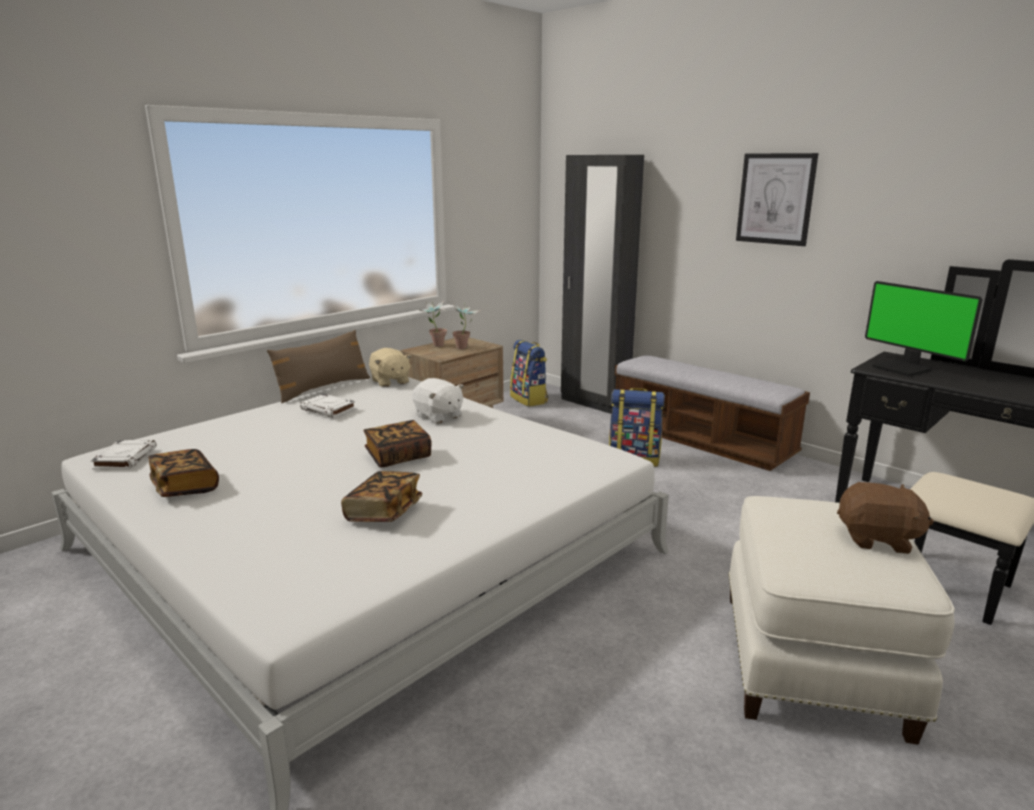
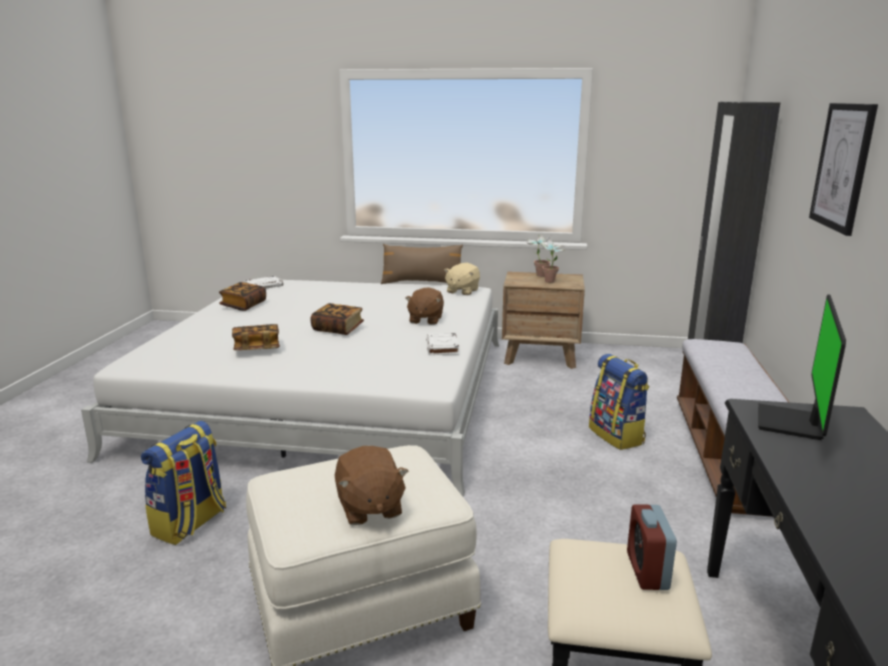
camera: 55 degrees right, 0 degrees up
white book [300,394,356,418] -> white book moved to [426,333,459,355]
white plush toy [412,378,464,424] -> brown plush toy [405,287,444,325]
backpack [510,340,548,407] -> backpack moved to [141,421,226,545]
none -> alarm clock [627,504,677,590]

